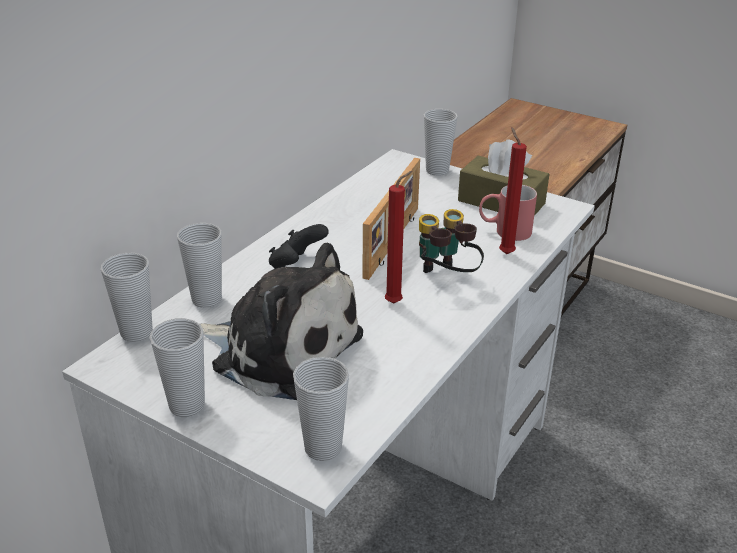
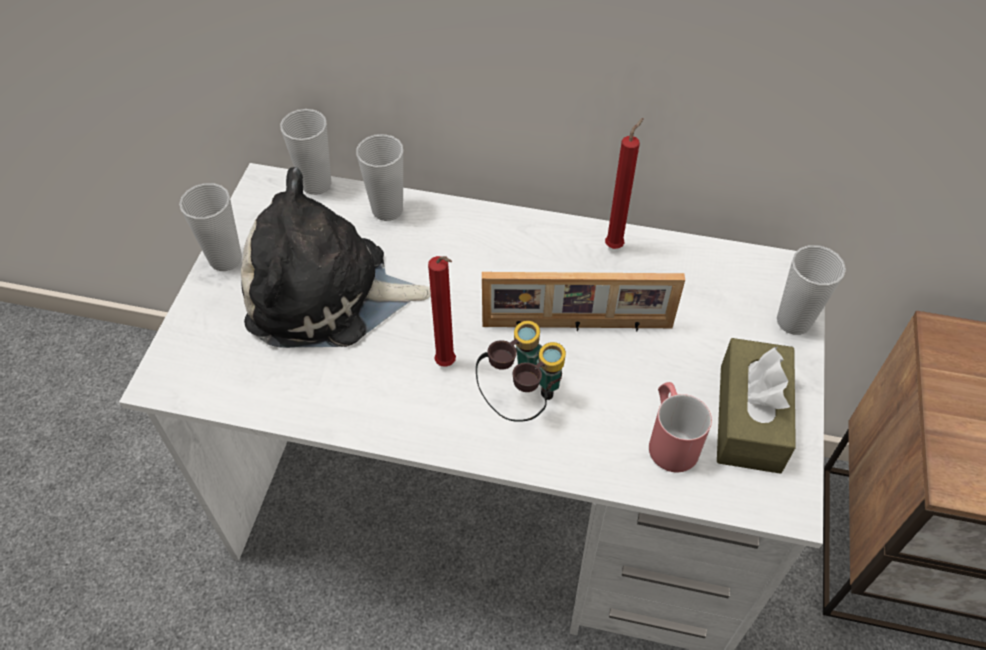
camera: 70 degrees right, 20 degrees up
plush toy [200,243,363,400] -> plush toy turned 90 degrees clockwise [241,167,431,348]
black game controller [269,224,329,269] -> none
cup [293,357,349,461] -> none
red candle [499,127,527,254] -> red candle moved to [605,118,643,249]

